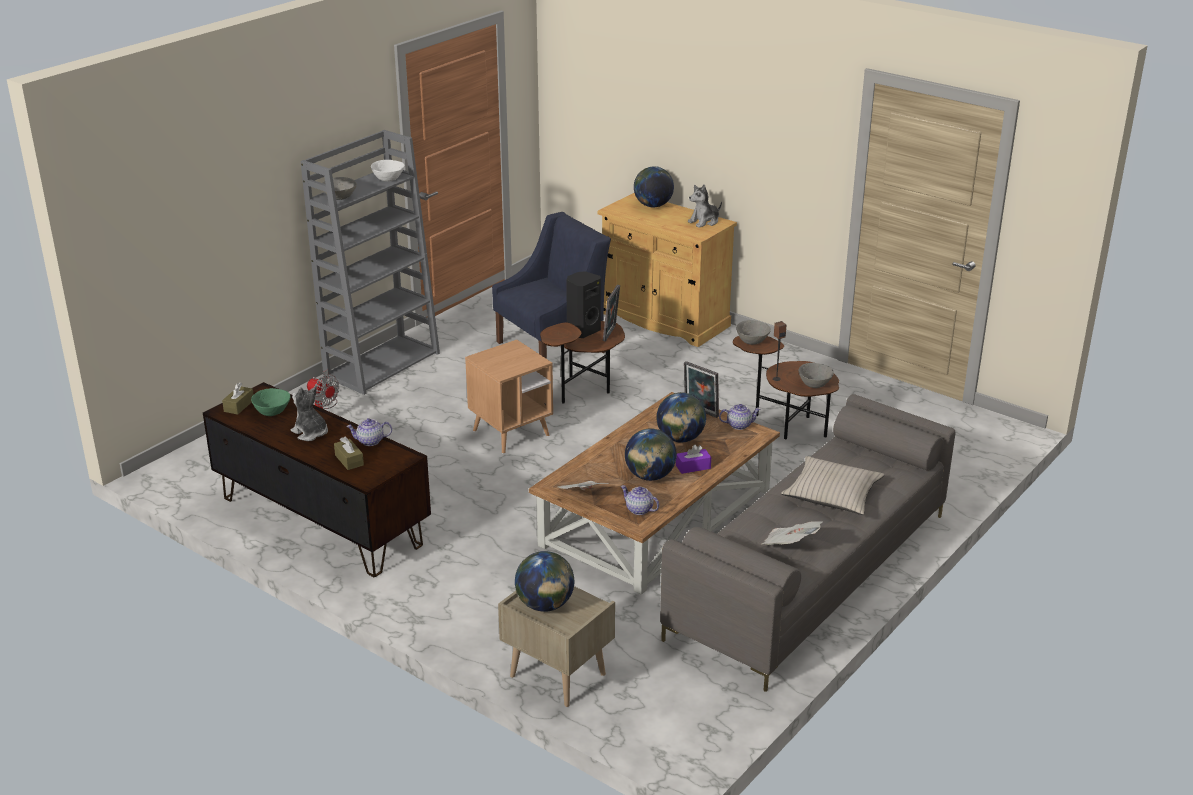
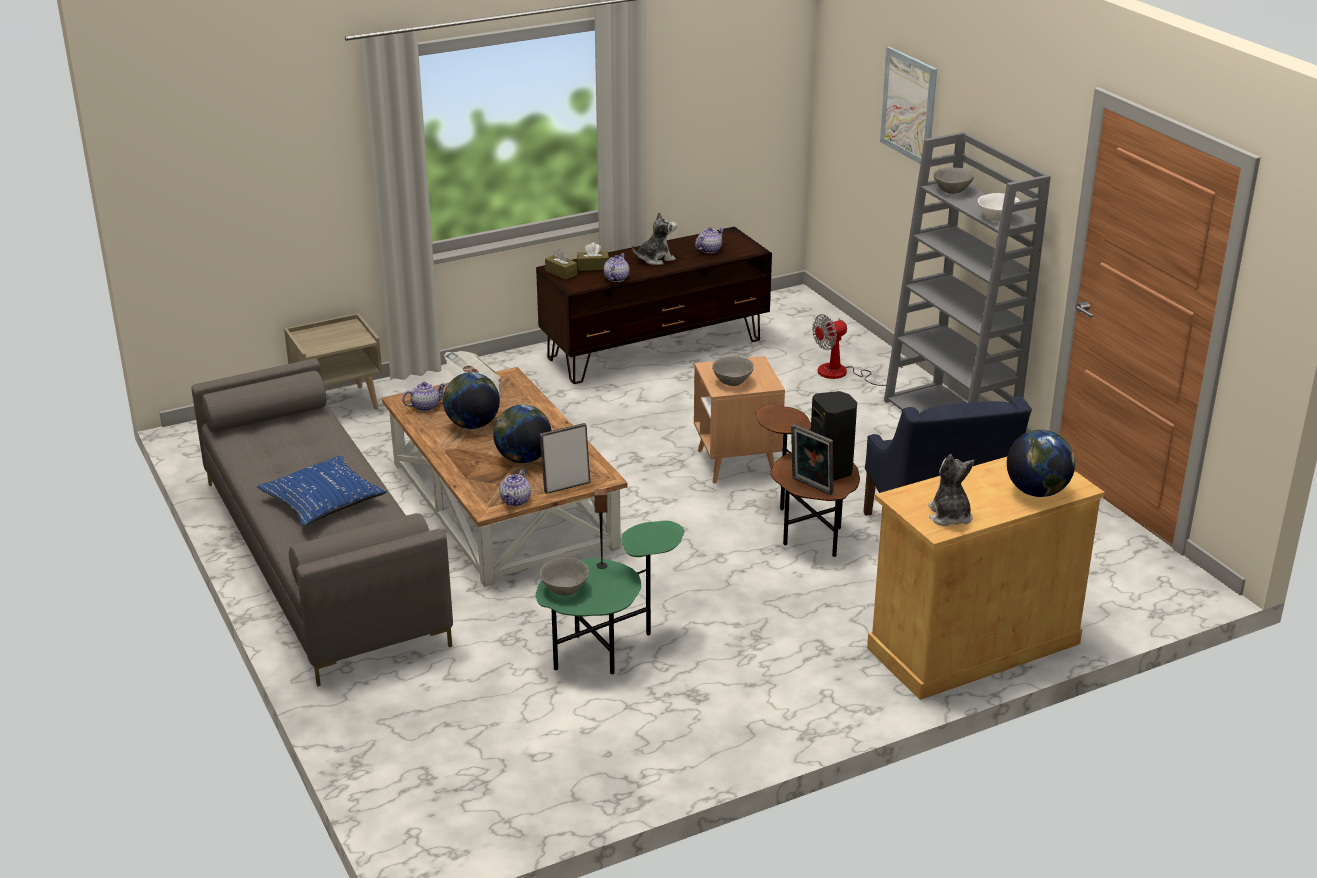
camera: 115 degrees right, 0 degrees up
brown tissue box [222,382,254,415] -> brown tissue box moved to [545,249,578,280]
green bowl [251,388,290,416] -> teapot [695,227,724,253]
globe [515,551,574,612] -> none
purple tissue box [676,445,711,474] -> none
brown side table [733,336,839,439] -> green side table [536,521,685,674]
grey bowl [736,320,771,345] -> grey bowl moved to [712,356,754,386]
newspaper [761,521,822,545] -> none
beige pillow [781,456,885,515] -> blue pillow [257,455,387,526]
none -> picture [880,46,937,164]

